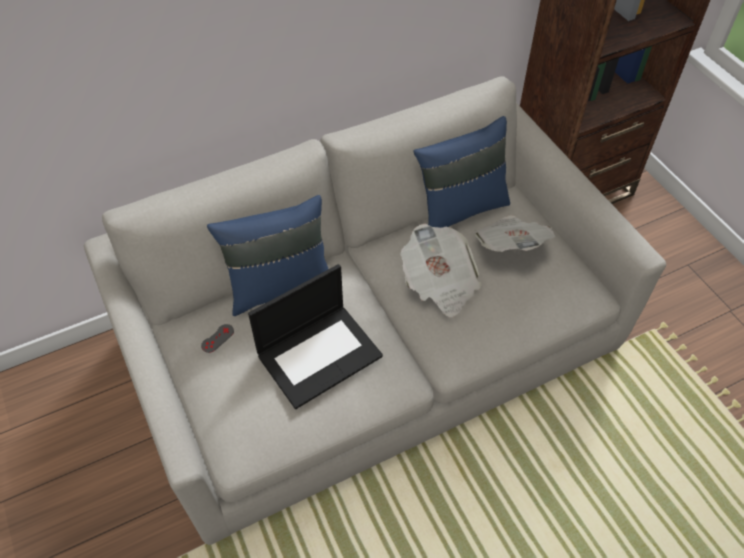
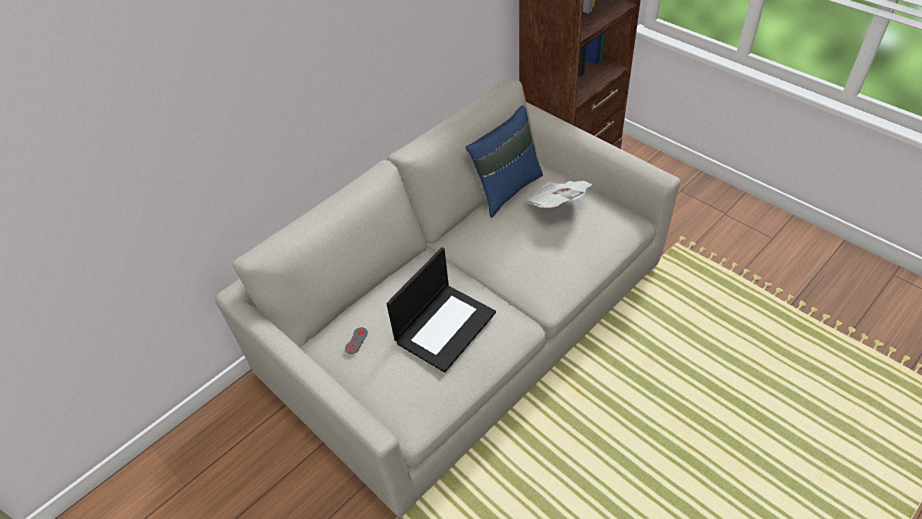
camera: 15 degrees left, 5 degrees down
blue pillow [207,195,328,316] -> none
newspaper [401,223,482,317] -> none

